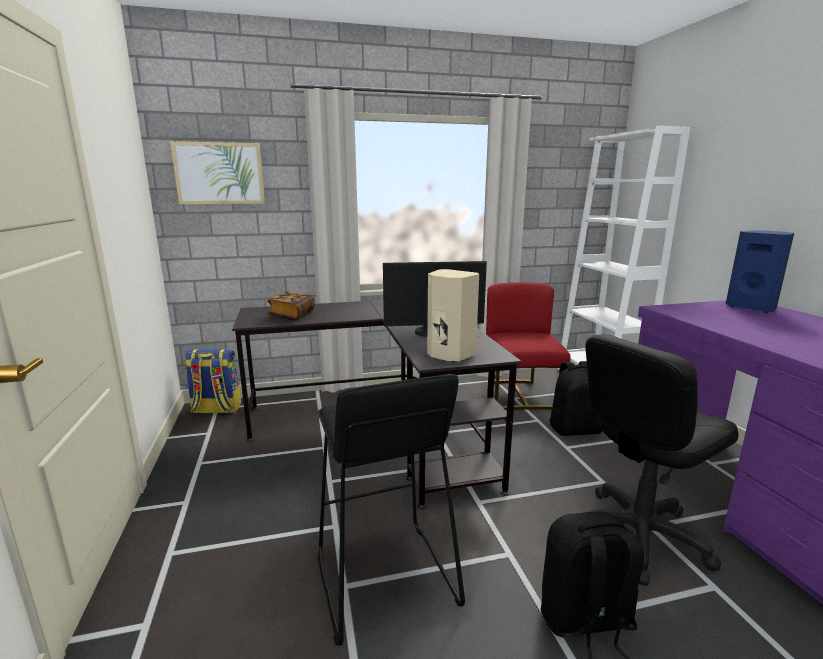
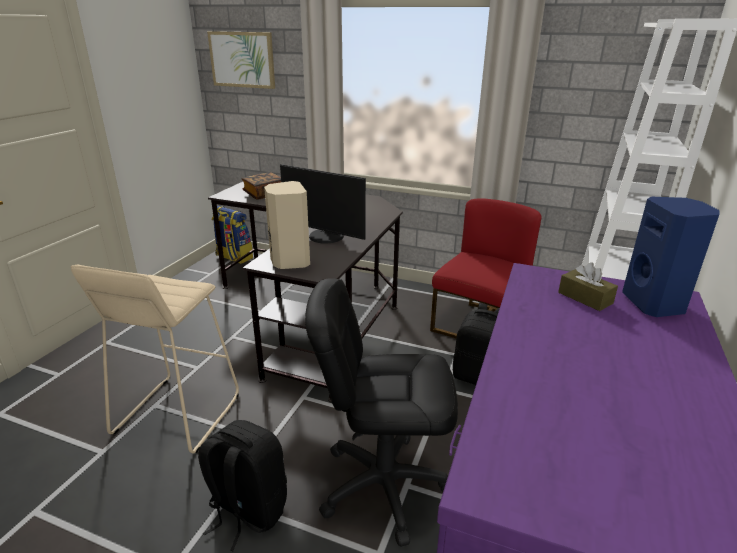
camera: 35 degrees right, 10 degrees up
black stool [318,374,465,646] -> beige stool [71,264,239,453]
none -> brown tissue box [558,262,618,311]

